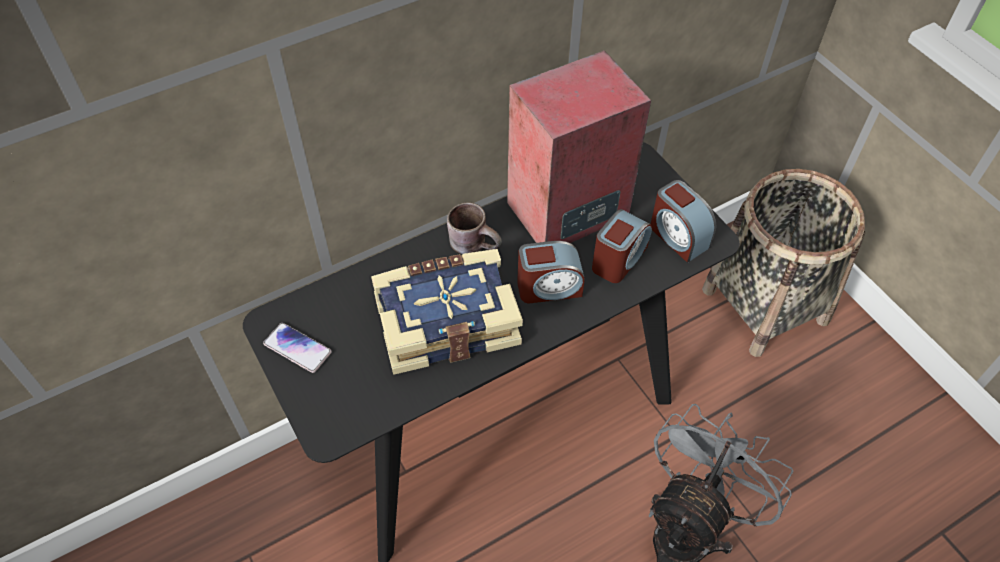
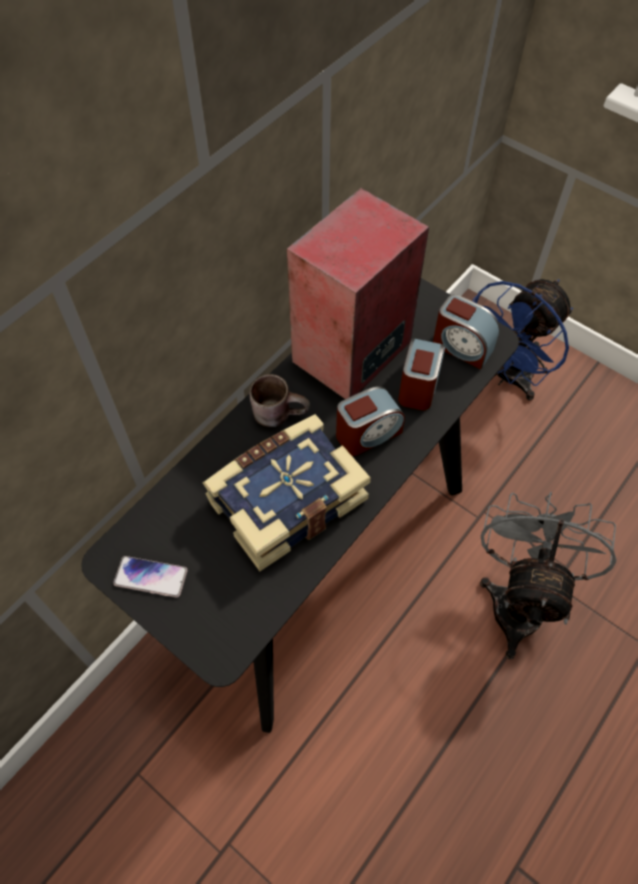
camera: 20 degrees left, 5 degrees up
basket [702,169,865,357] -> blue fan [473,279,573,401]

